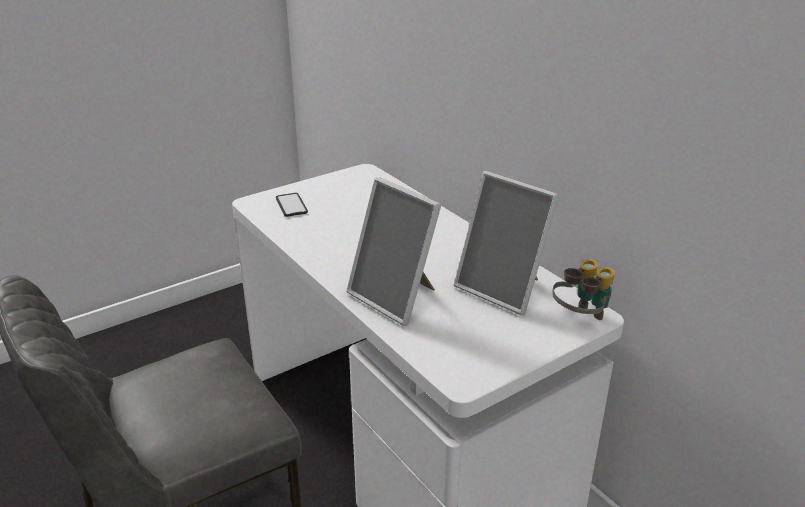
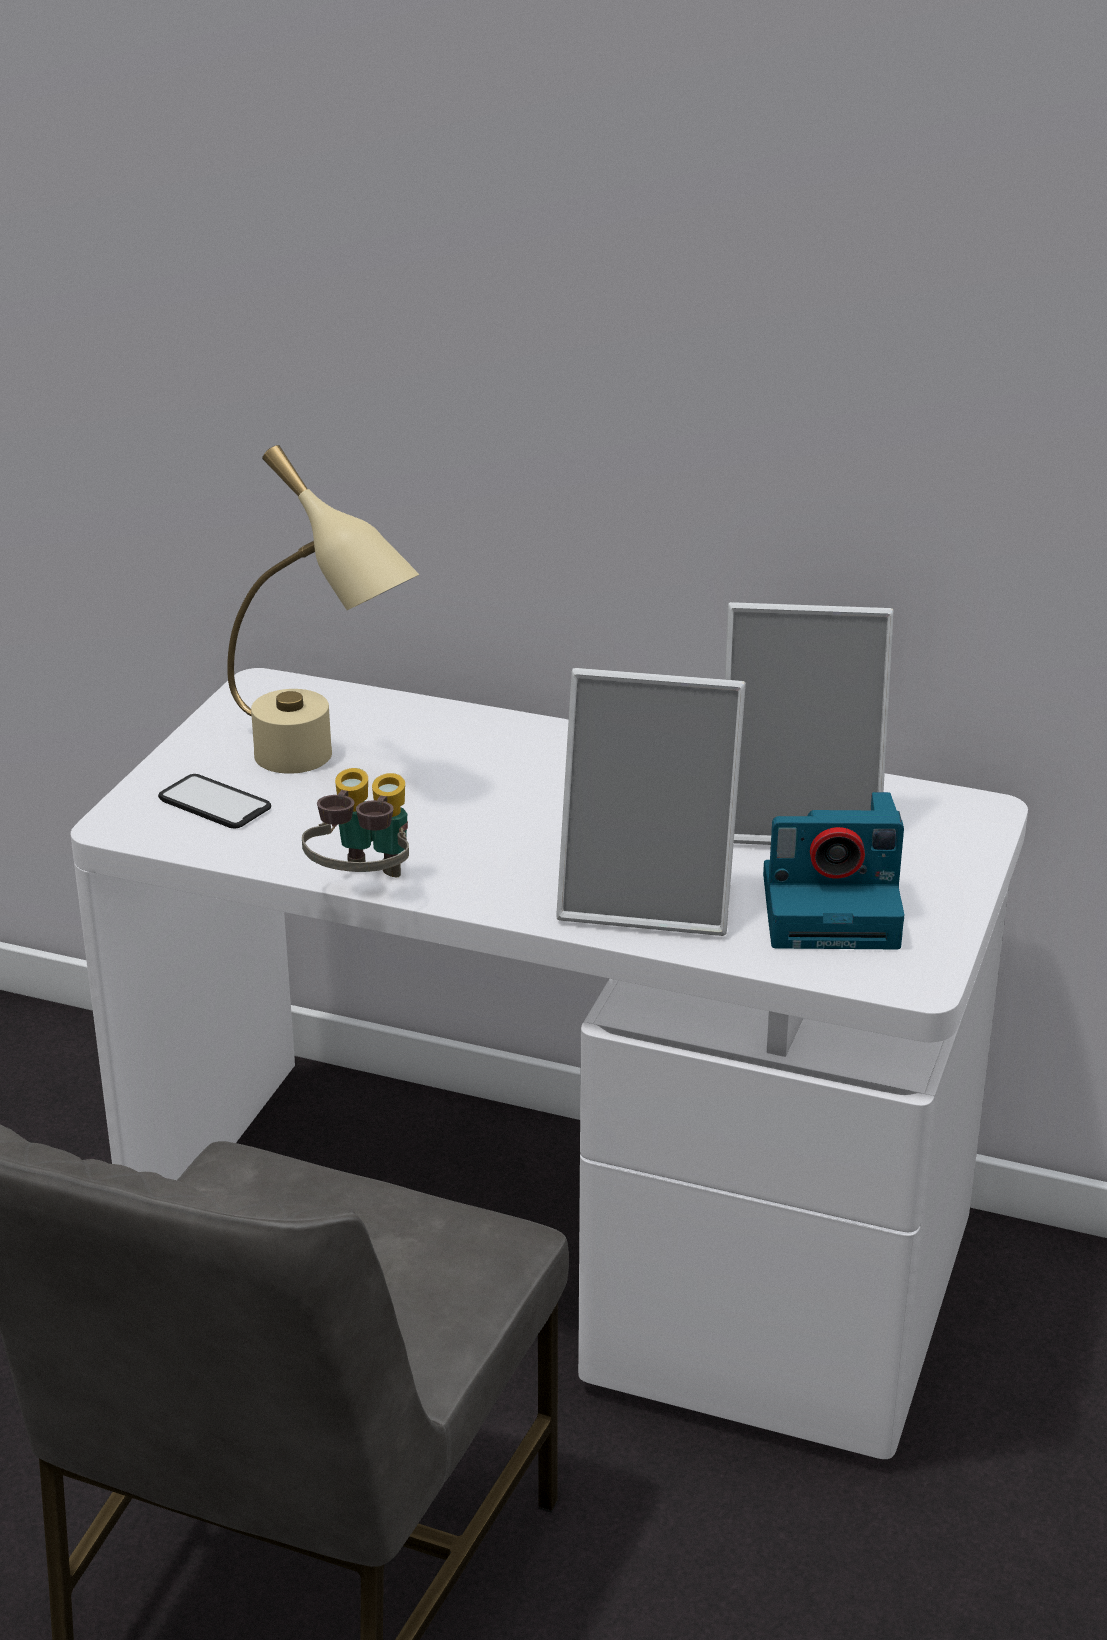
camera: 35 degrees left, 0 degrees up
binoculars [552,259,615,320] -> binoculars moved to [302,768,409,877]
none -> beige table lamp [227,445,419,774]
none -> camera [763,792,905,949]

